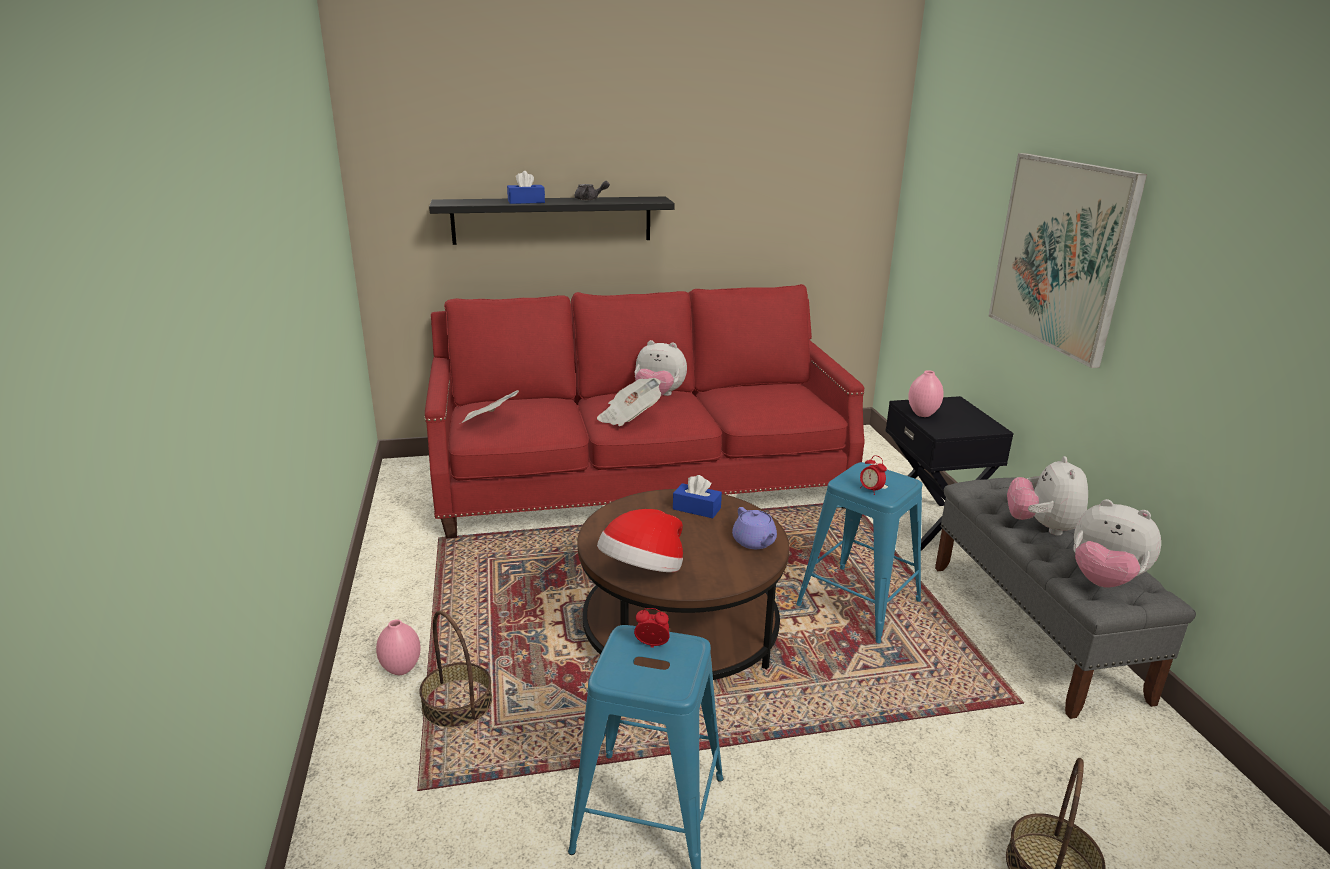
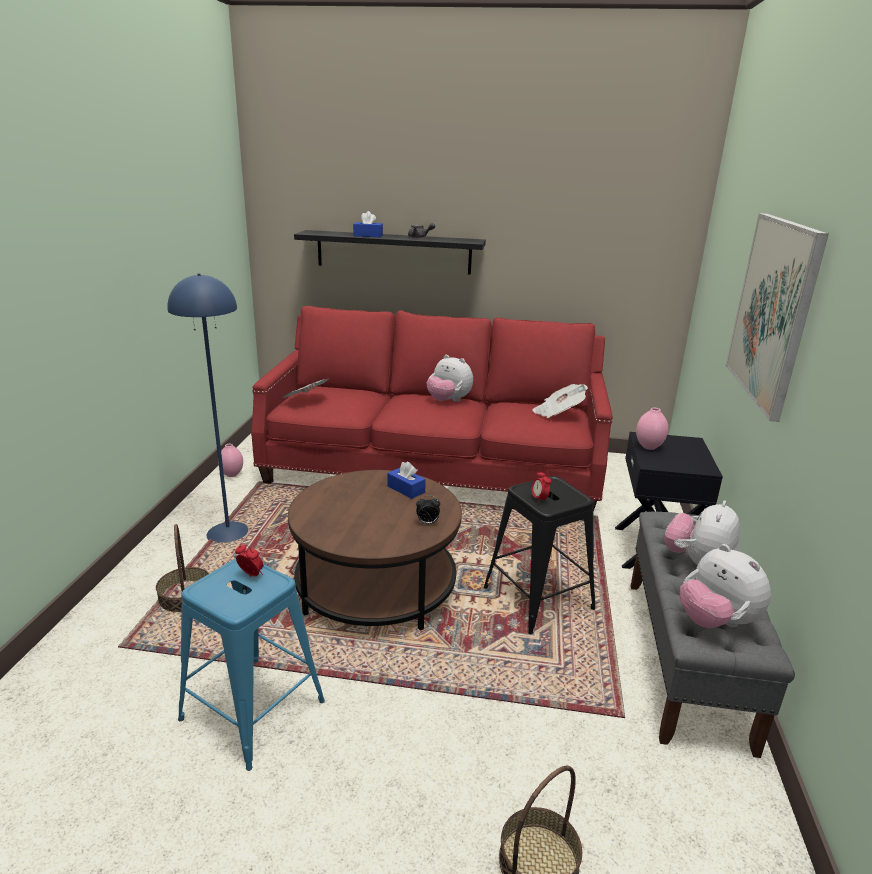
camera: 20 degrees right, 0 degrees up
pink vase [376,619,421,675] -> pink vase moved to [218,444,243,477]
newspaper [597,378,661,426] -> newspaper moved to [532,384,588,418]
hat [597,509,683,572] -> none
purple teapot [732,507,777,549] -> alarm clock [416,495,440,524]
blue stool [796,462,922,643] -> black stool [484,476,595,634]
none -> blue floor lamp [167,273,248,542]

